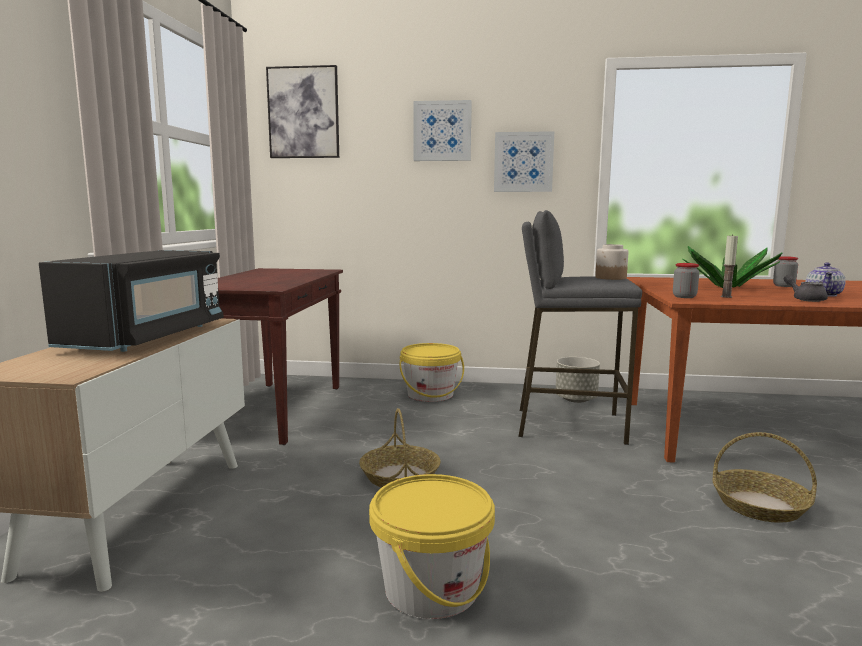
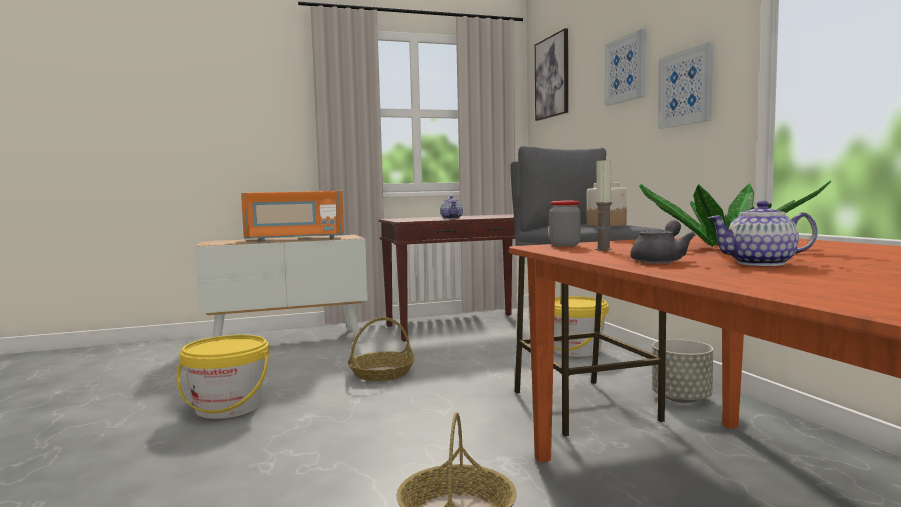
camera: 65 degrees right, 5 degrees down
black microwave [39,250,224,352] -> orange microwave [241,191,344,242]
jar [773,256,798,287] -> none
none -> teapot [440,196,463,219]

